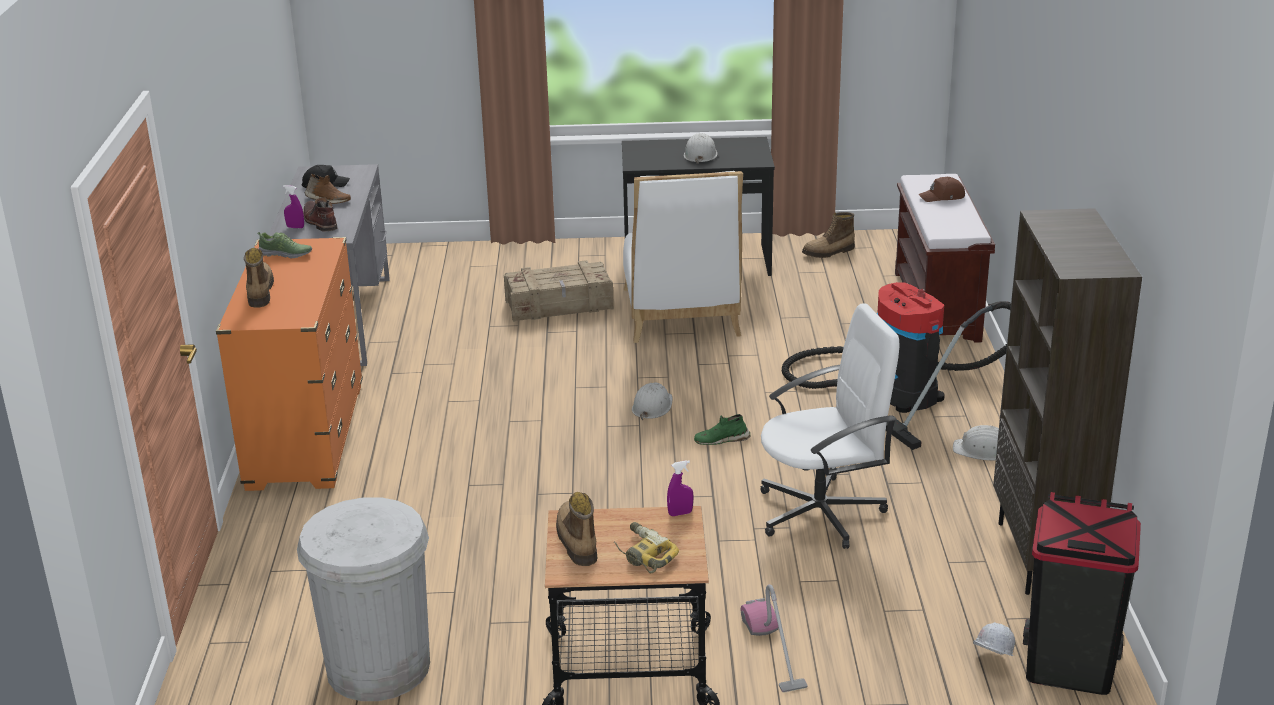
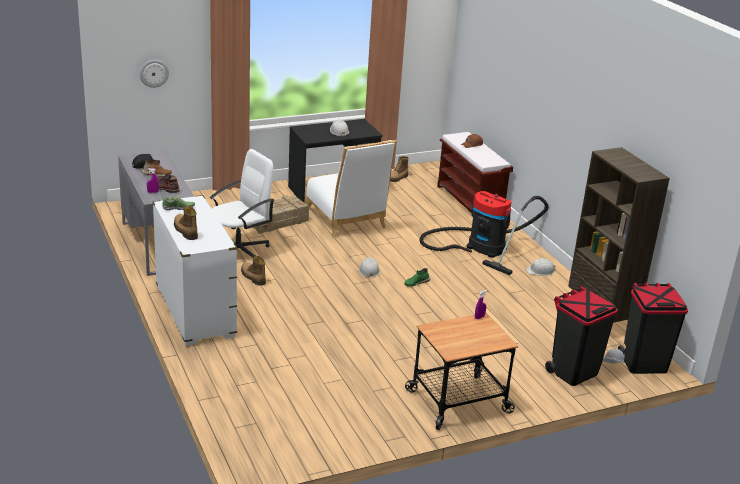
camera: 25 degrees left, 0 degrees up
orange dresser [216,237,363,491] -> white dresser [152,195,237,346]
white trash can [297,497,430,701] -> none
boot [556,492,597,566] -> boot moved to [241,256,266,286]
power drill [614,522,679,574] -> none
vacuum cleaner [741,584,808,693] -> none
white office chair [760,303,899,549] -> white office chair moved to [210,149,274,258]
none -> wall clock [140,60,169,88]
none -> black trash can [545,286,618,386]

